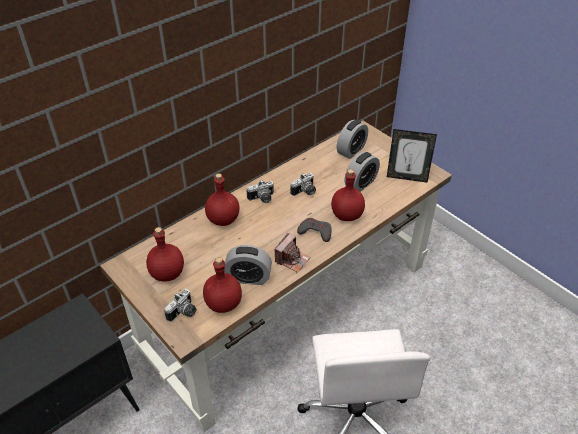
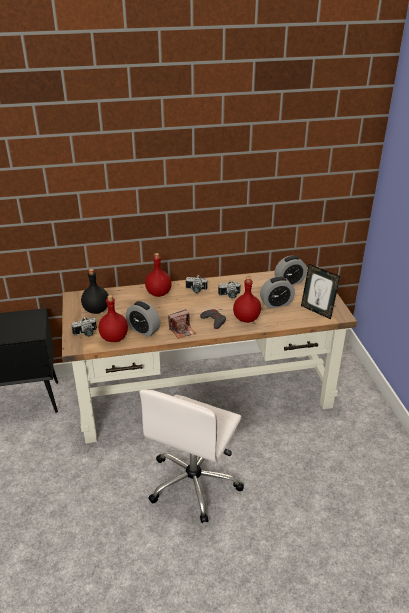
camera: 30 degrees right, 10 degrees down
red bottle [146,227,184,281] -> black bottle [81,269,108,314]

